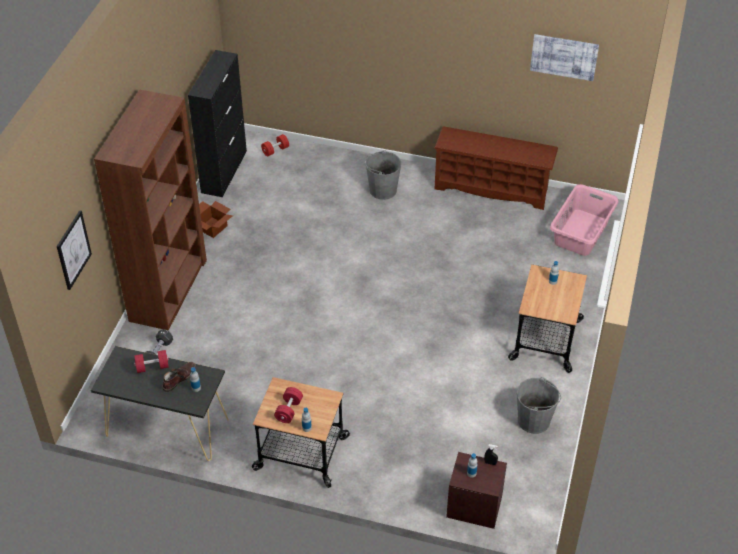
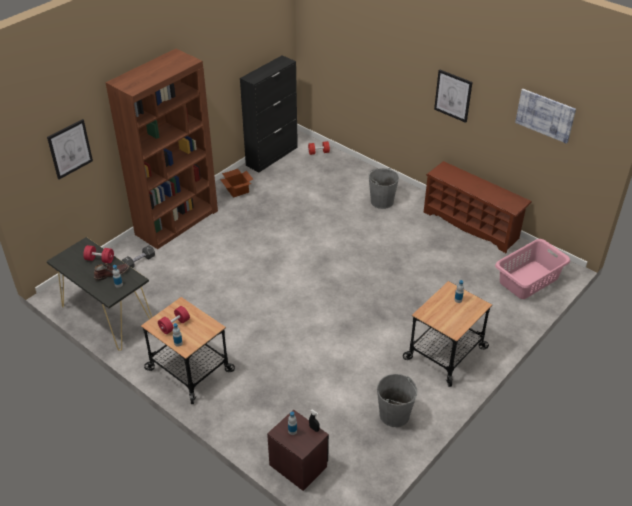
camera: 25 degrees right, 5 degrees down
none -> picture [434,69,473,123]

